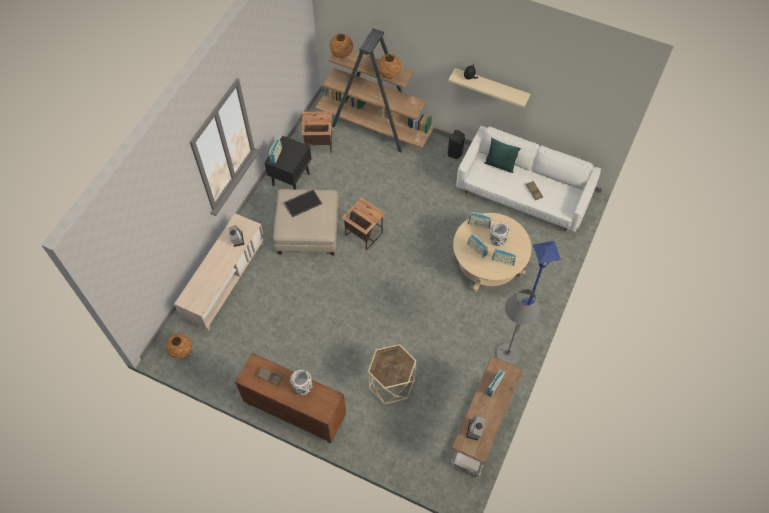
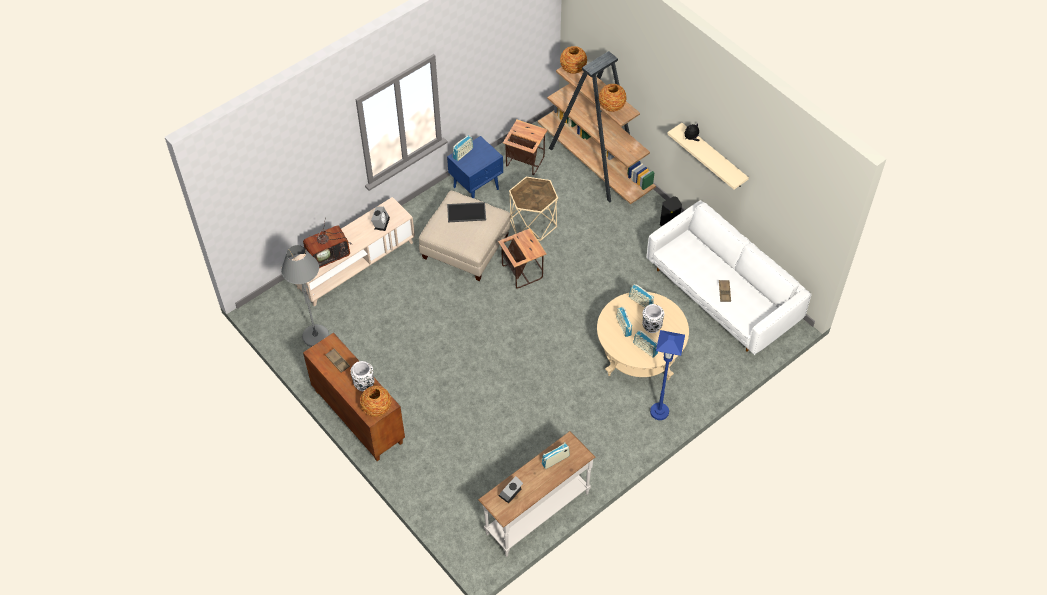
camera: 25 degrees right, 5 degrees down
vase [166,334,192,359] -> vase moved to [360,386,391,417]
black nightstand [264,136,311,190] -> blue nightstand [447,136,503,199]
beige side table [368,344,416,404] -> beige side table moved to [509,177,558,241]
green pillow [484,138,521,173] -> none
grey floor lamp [496,289,541,365] -> grey floor lamp moved to [281,245,329,347]
none -> television [303,217,352,268]

